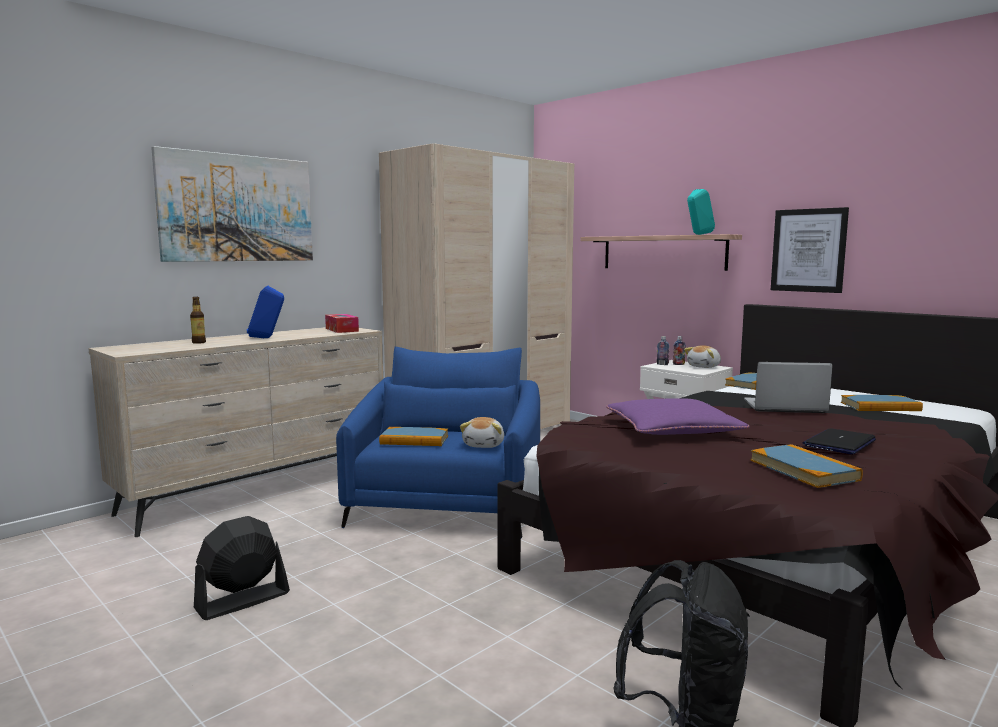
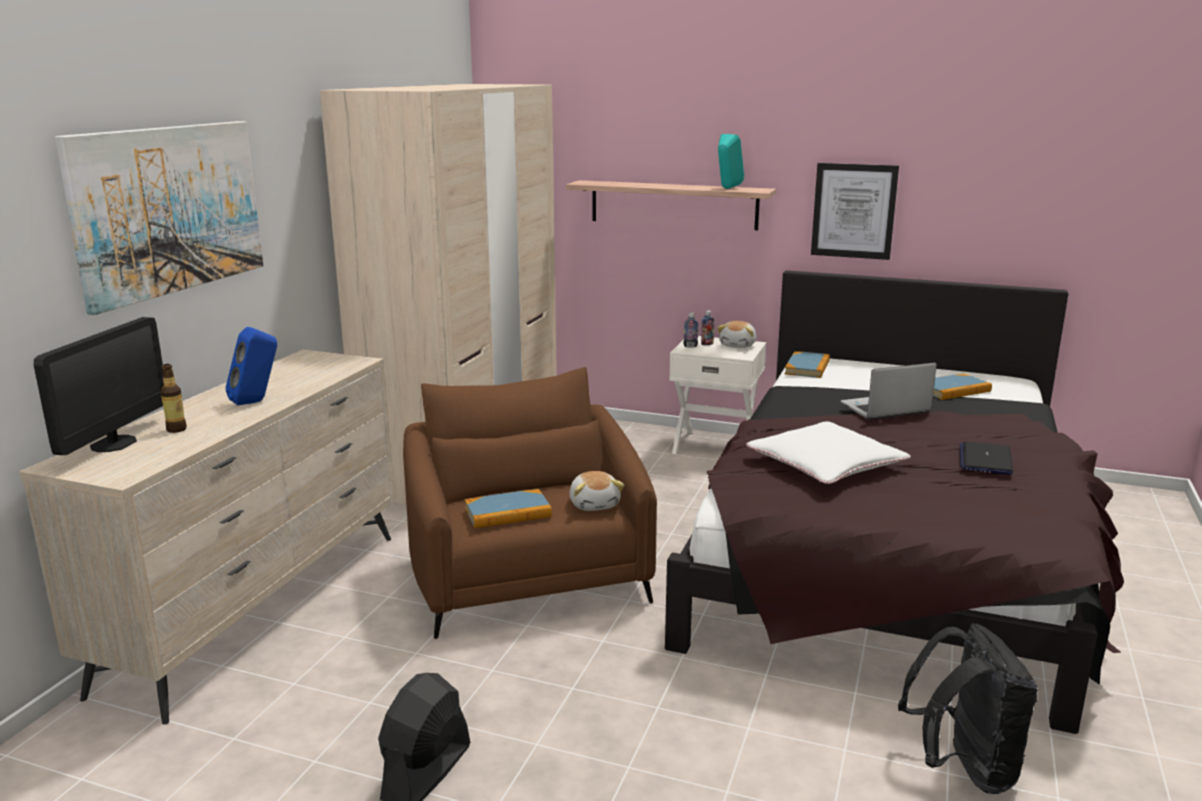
camera: 25 degrees left, 10 degrees up
tissue box [325,314,359,333] -> none
blue armchair [336,347,540,539] -> brown armchair [403,367,657,639]
purple pillow [606,398,749,435] -> white pillow [746,421,911,484]
book [750,444,863,488] -> none
none -> monitor [34,317,164,455]

